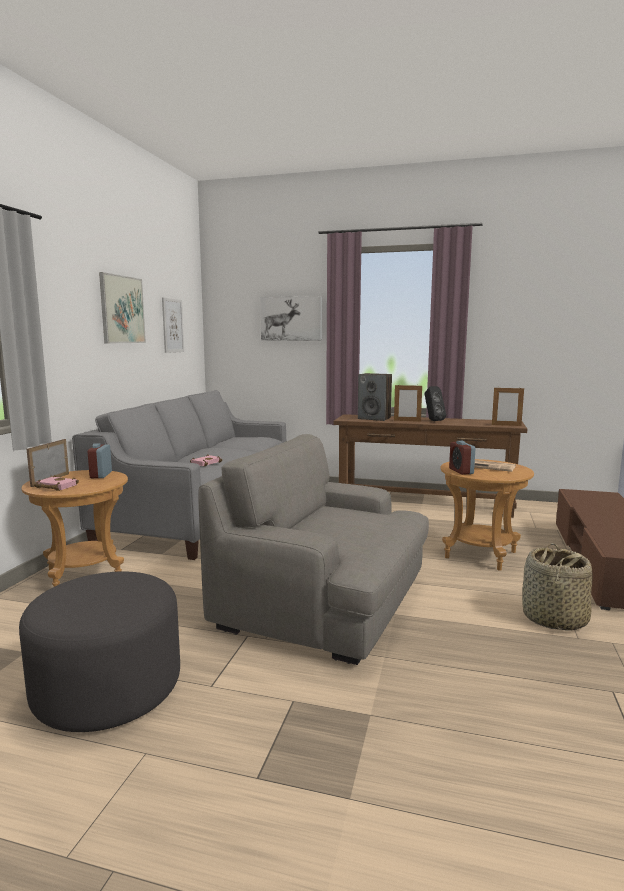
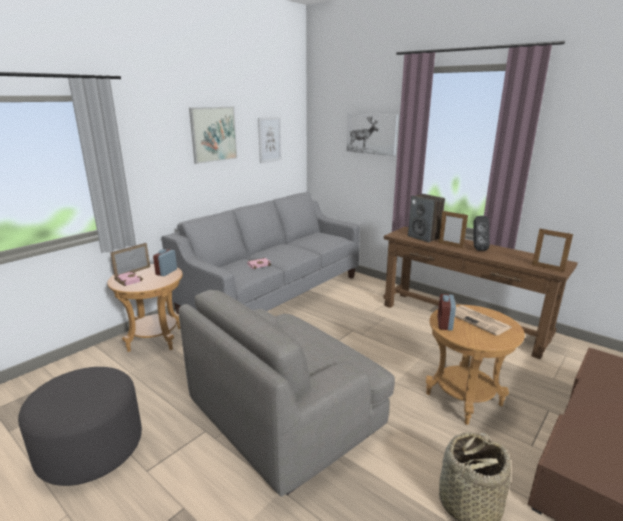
camera: 25 degrees right, 10 degrees up
grey armchair [198,434,429,665] -> grey armchair turned 90 degrees counterclockwise [179,290,395,497]

